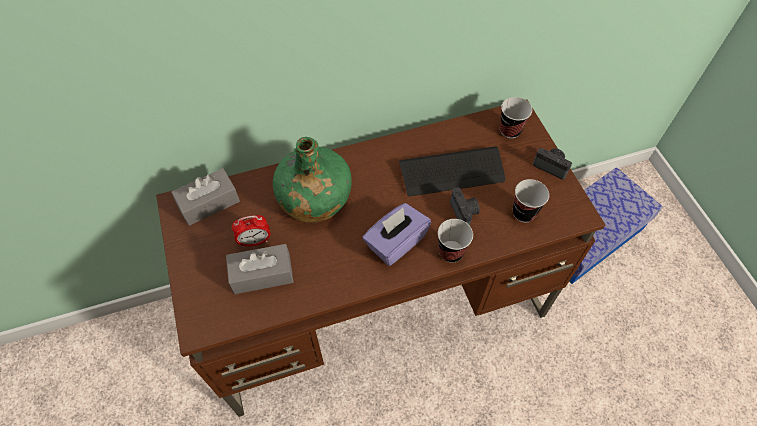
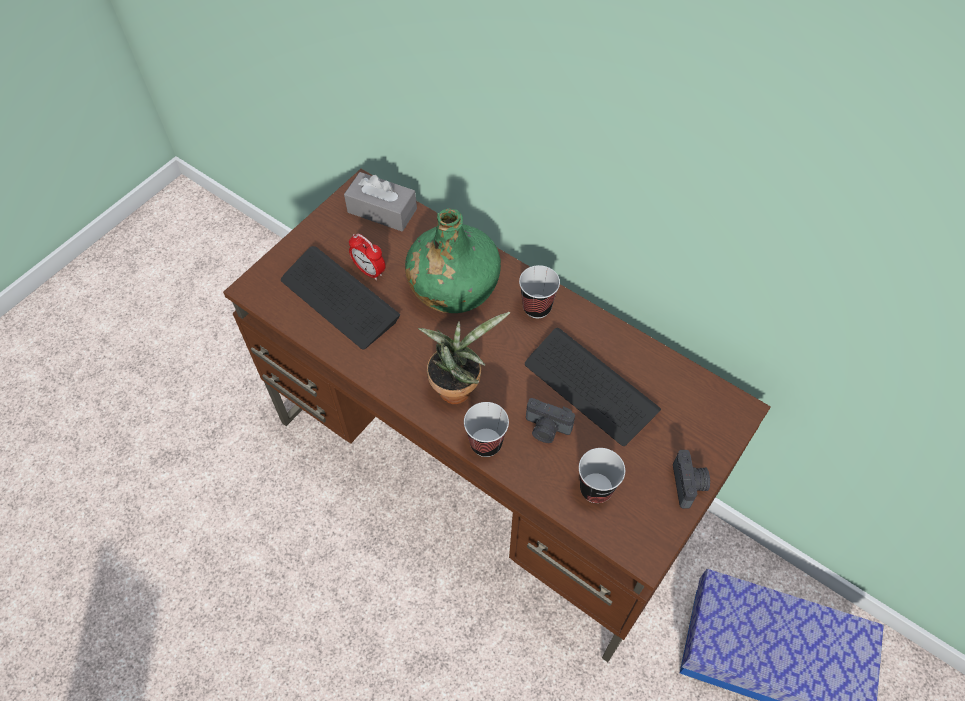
camera: 55 degrees right, 0 degrees up
grey tissue box [226,244,293,294] -> keyboard [281,246,400,350]
purple tissue box [362,203,431,266] -> potted plant [418,312,510,404]
camera [450,187,480,226] -> camera turned 75 degrees clockwise [526,398,575,443]
cup [500,97,532,139] -> cup moved to [519,265,560,318]

